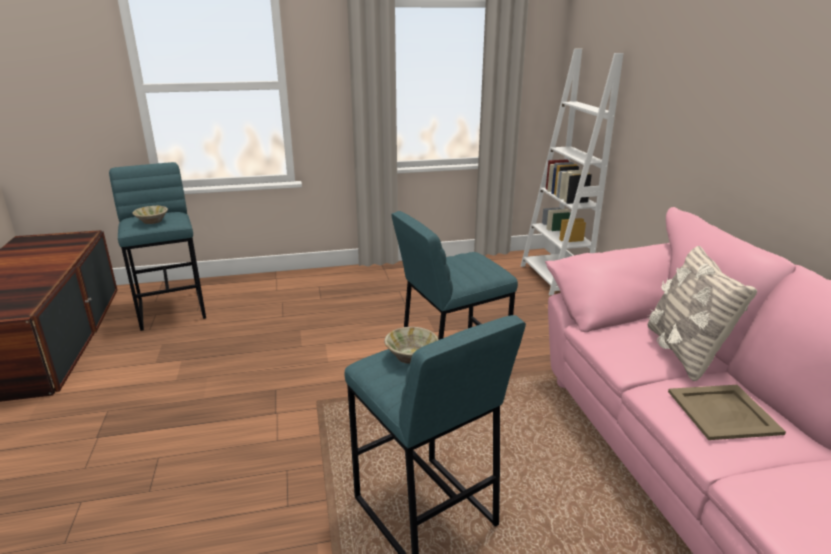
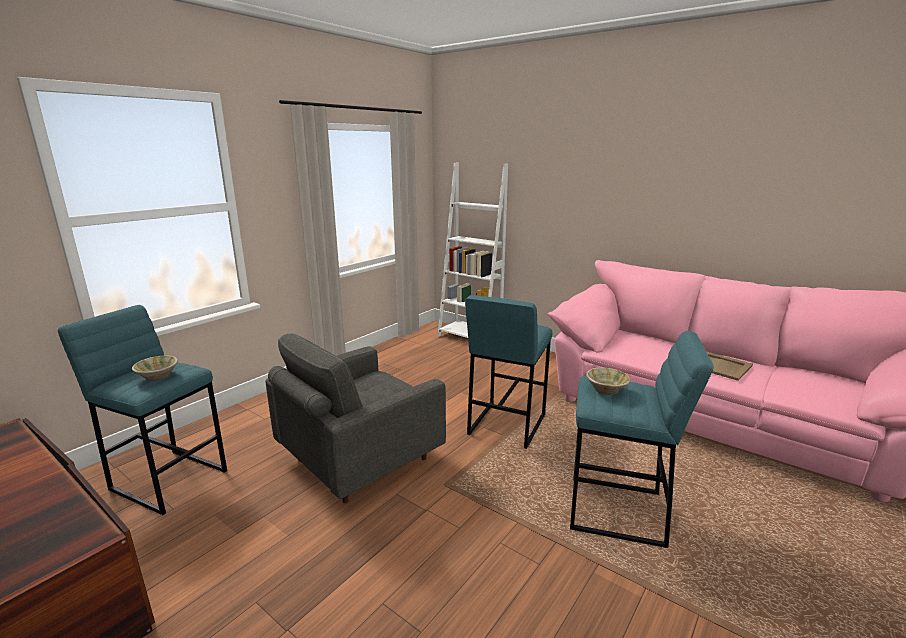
camera: 40 degrees left, 5 degrees down
beige pillow [648,246,757,381] -> none
none -> grey armchair [265,333,446,503]

